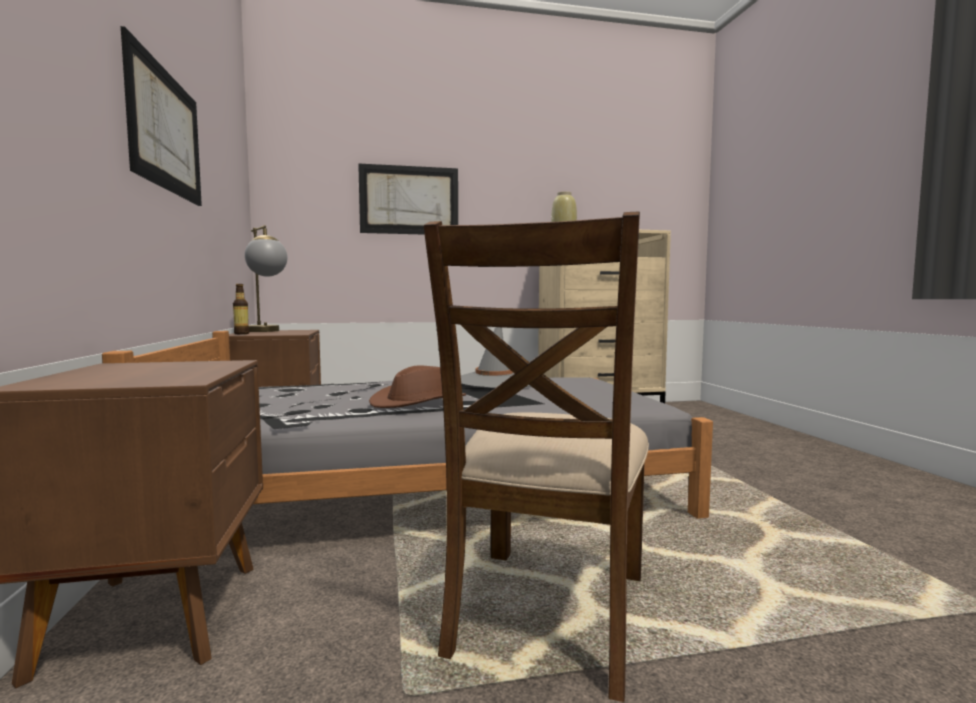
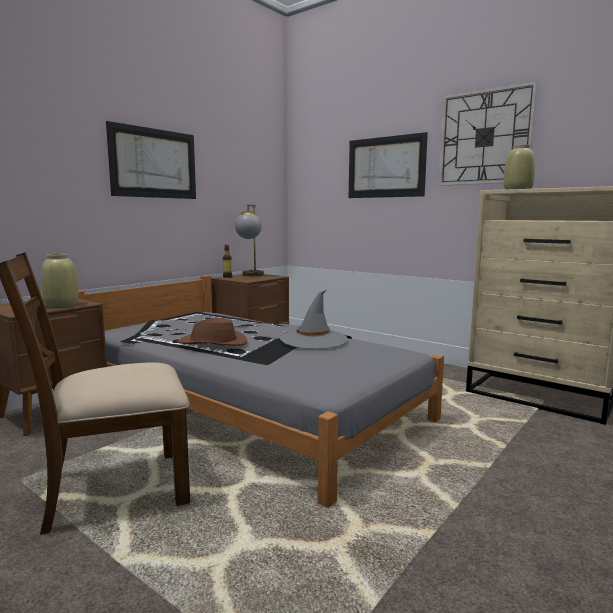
camera: 50 degrees right, 5 degrees up
none -> beige vase [41,254,79,308]
none -> wall clock [438,81,538,186]

